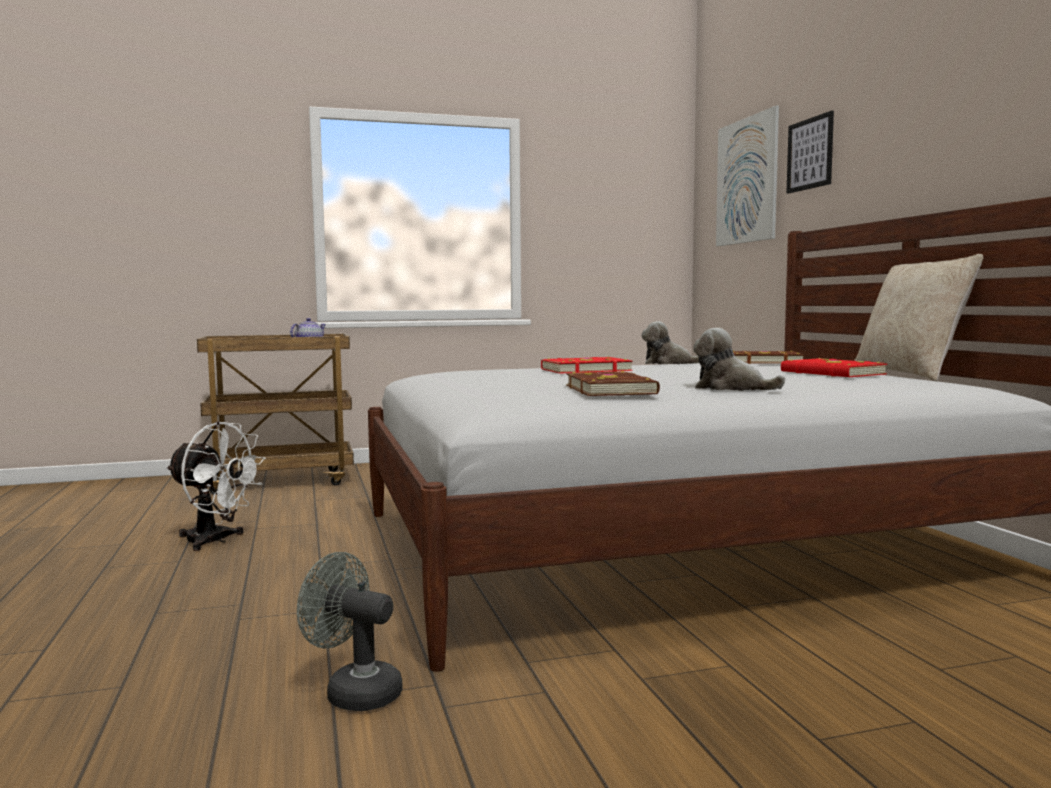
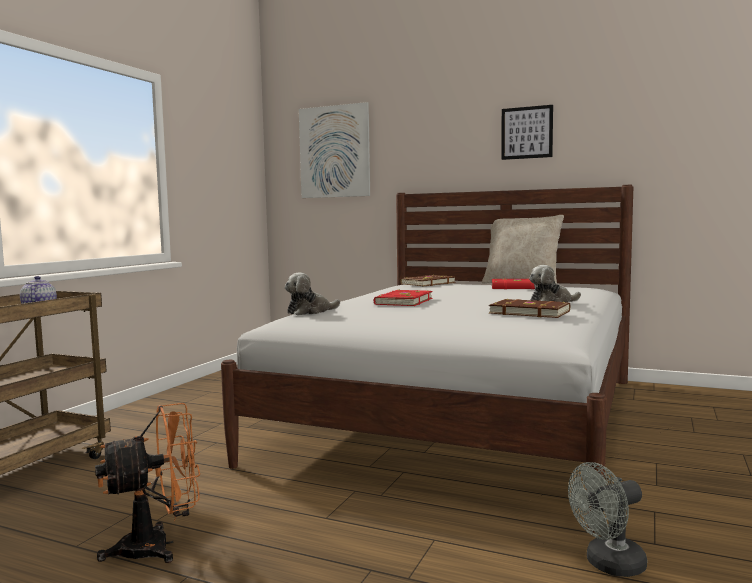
camera: 50 degrees left, 0 degrees up
white fan [166,421,266,551] -> orange fan [95,403,200,563]
plush toy [641,321,699,364] -> plush toy moved to [285,272,340,315]
picture [786,111,834,194] -> picture moved to [501,105,553,160]

